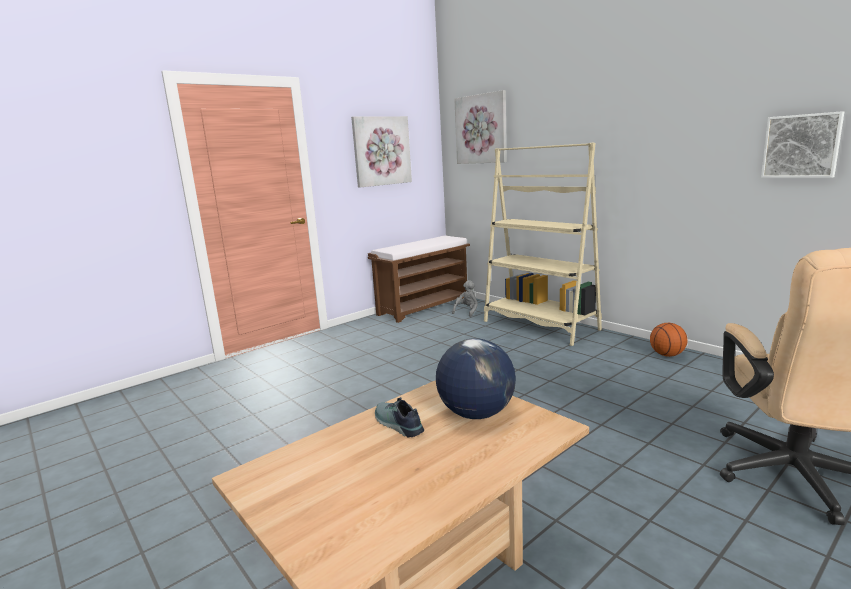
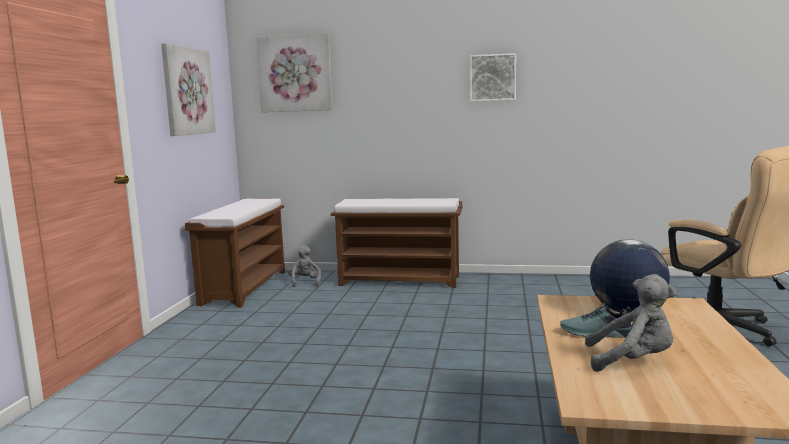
camera: 40 degrees left, 5 degrees down
beige bookcase [484,143,602,346] -> brown bench [331,198,463,288]
basketball [650,323,688,357] -> none
picture [761,111,844,178] -> picture moved to [470,53,516,102]
none -> grey plush toy [585,274,676,372]

